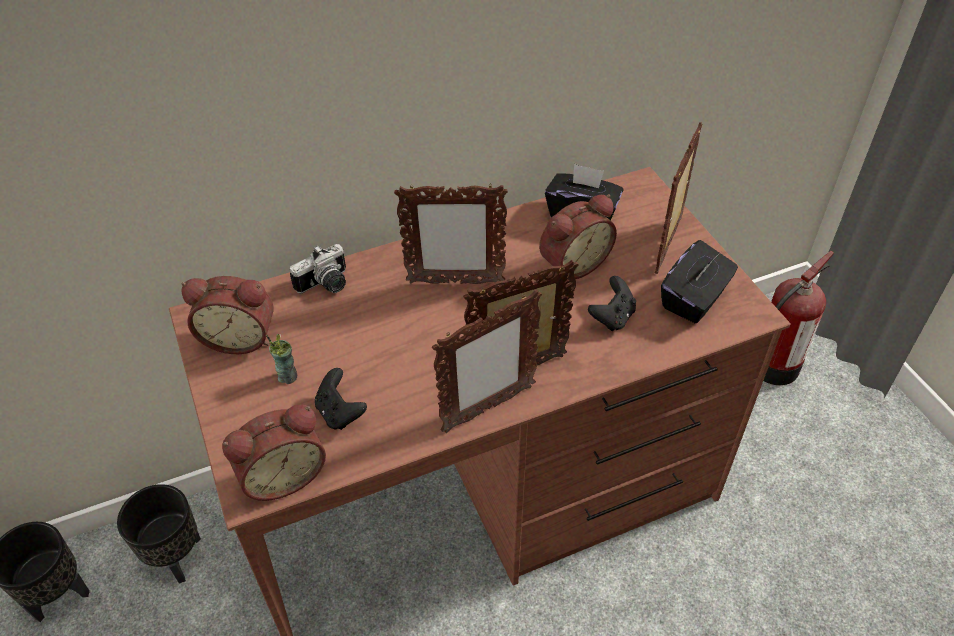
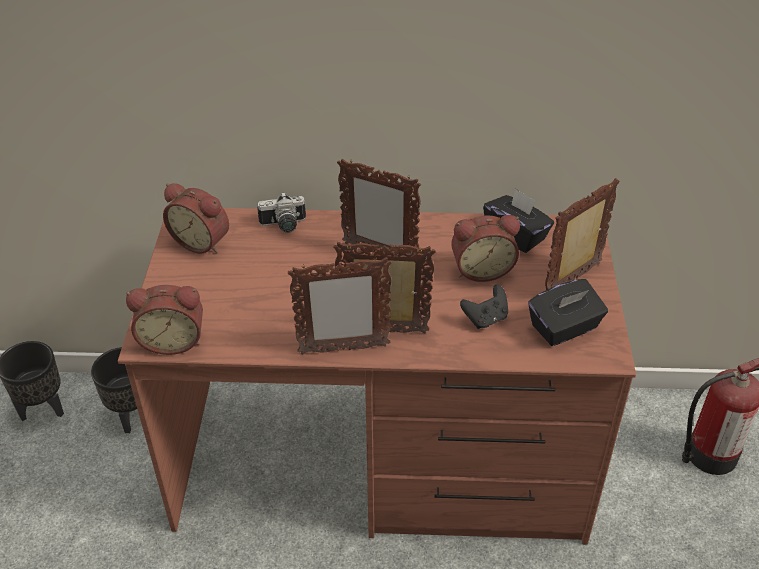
camera: 25 degrees right, 5 degrees down
cup [266,334,297,384] -> none
black game controller [315,368,367,430] -> none

